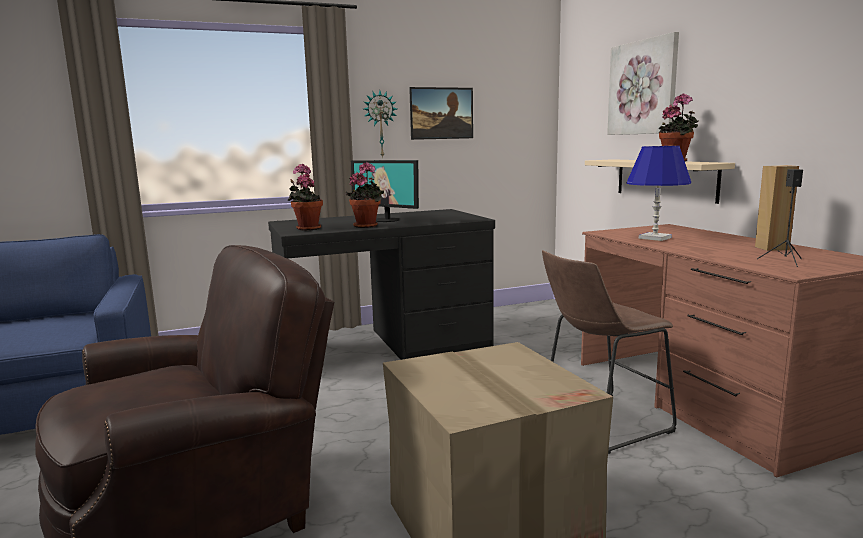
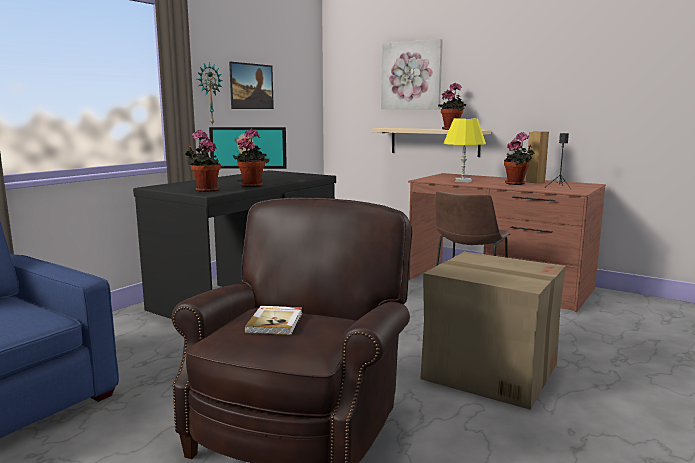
camera: 35 degrees left, 0 degrees up
blue table lamp [626,146,691,241] -> yellow table lamp [444,118,486,182]
none -> book [244,306,302,335]
none -> potted plant [504,132,535,185]

